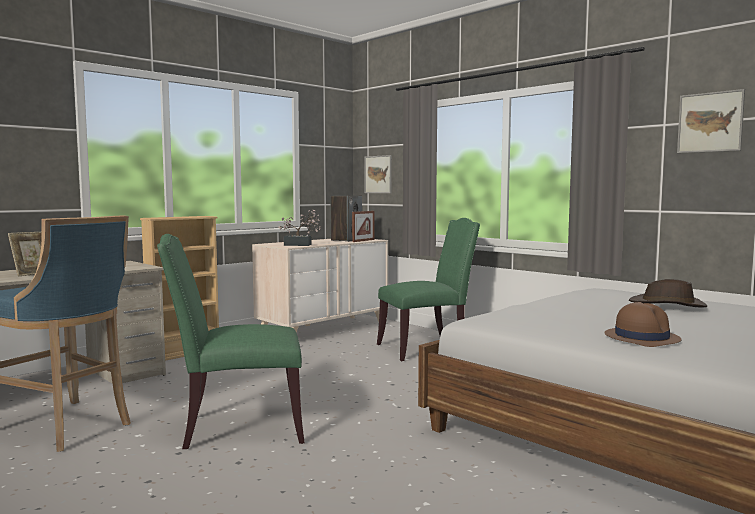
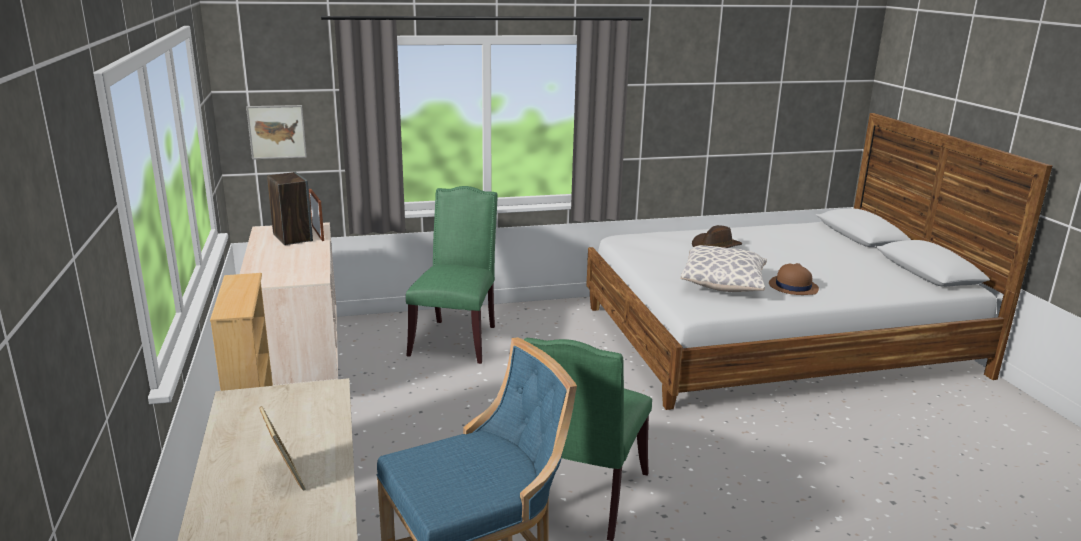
camera: 60 degrees left, 15 degrees up
potted plant [278,210,321,246] -> none
picture [677,89,745,153] -> none
none -> pillow [680,245,767,292]

